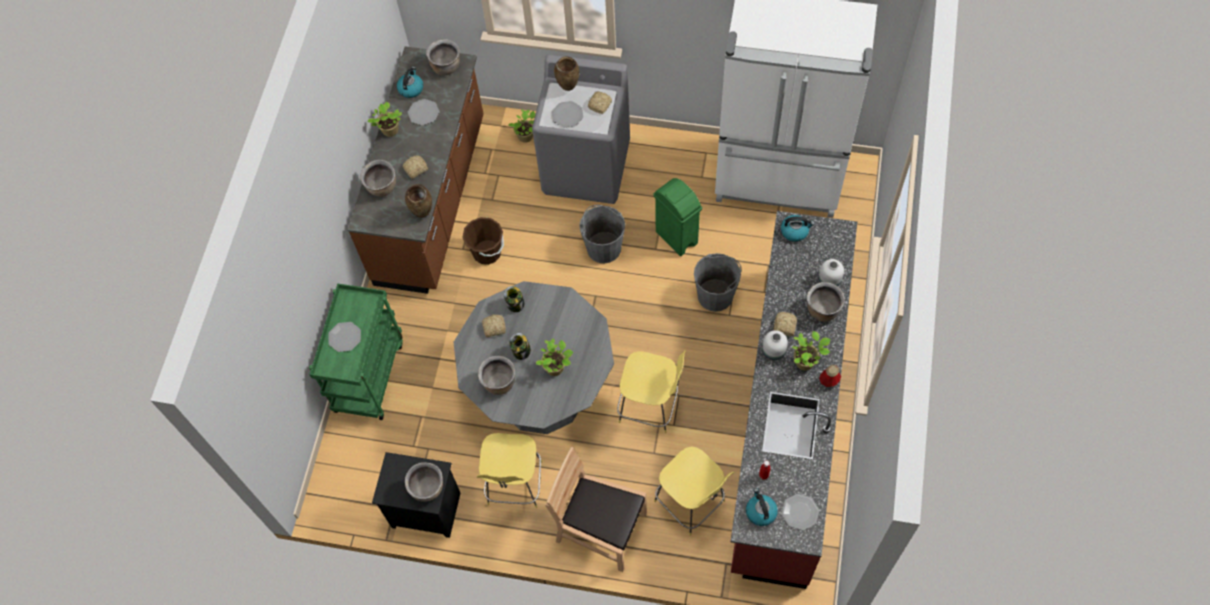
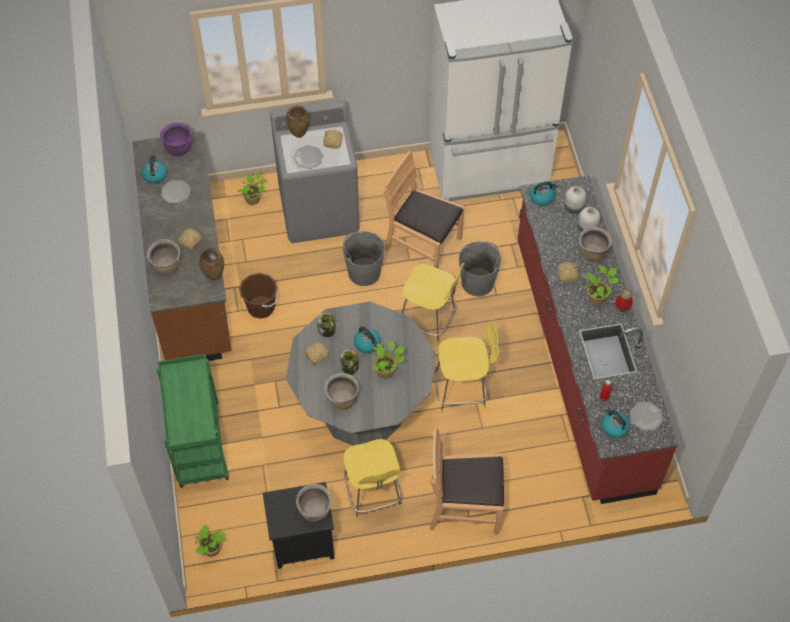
camera: 25 degrees left, 5 degrees down
plate [328,322,361,352] -> none
potted plant [368,102,402,137] -> potted plant moved to [195,525,226,557]
brown cooking pot [426,39,460,76] -> purple cooking pot [160,122,192,156]
green trash can [653,178,702,256] -> brown chair [383,151,464,269]
yellow stool [654,446,734,536] -> yellow stool moved to [400,263,465,345]
white vase [762,330,788,360] -> white vase moved to [564,186,586,214]
none -> kettle [354,327,381,353]

